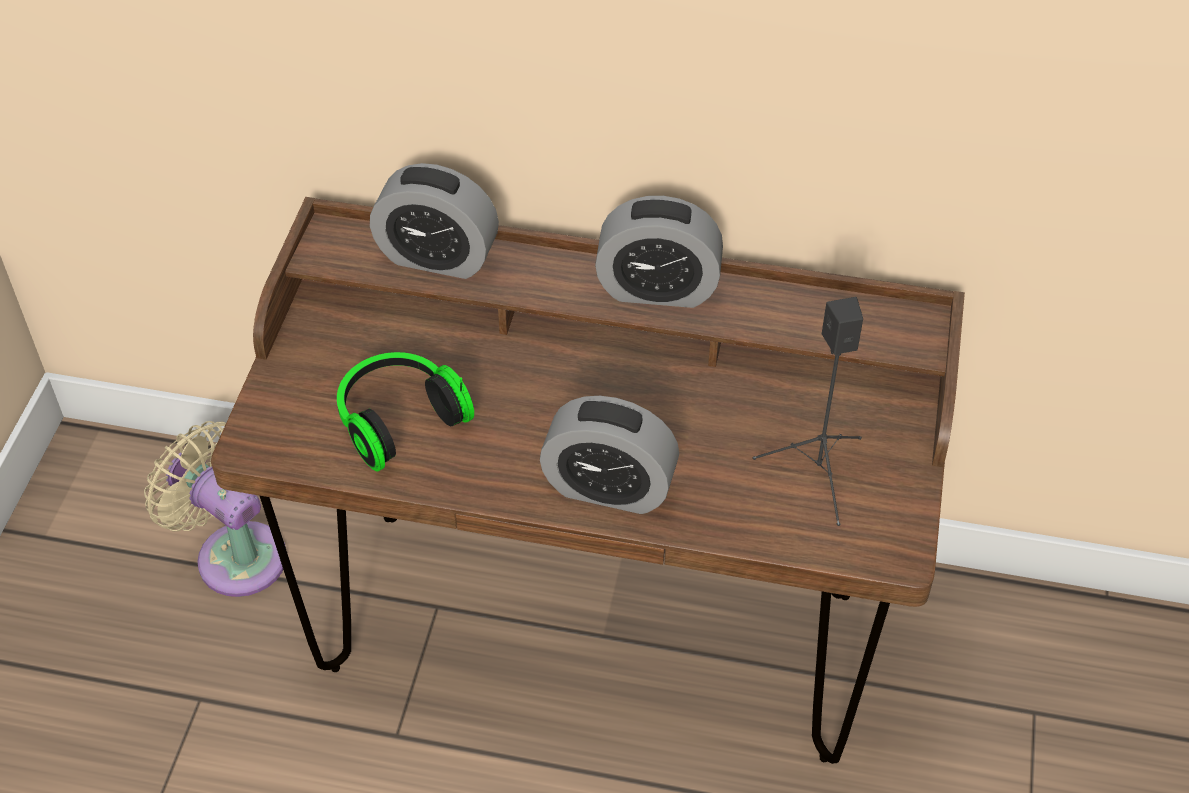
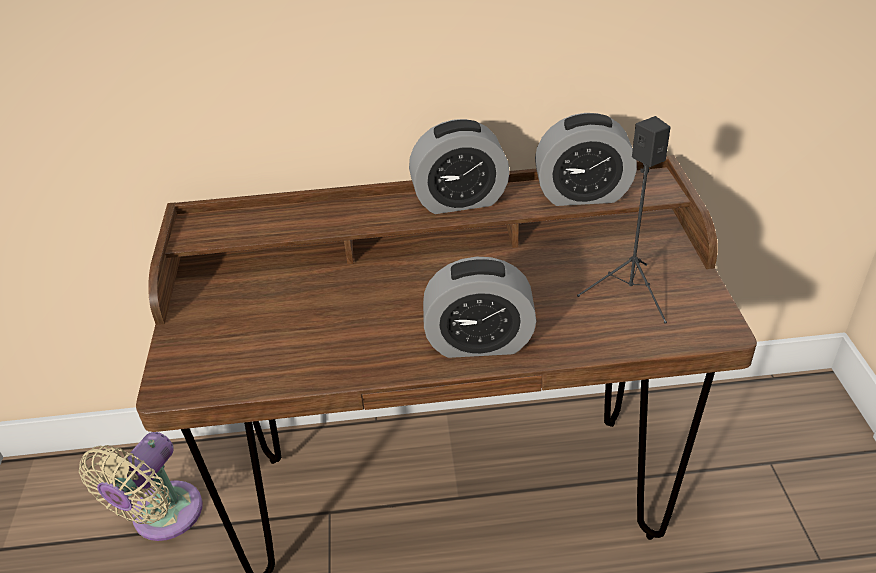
camera: 15 degrees left, 10 degrees down
beige fan [144,421,286,597] -> beige fan turned 90 degrees counterclockwise [79,432,203,541]
headphones [337,352,474,472] -> none
alarm clock [370,163,499,279] -> alarm clock moved to [535,113,637,206]

